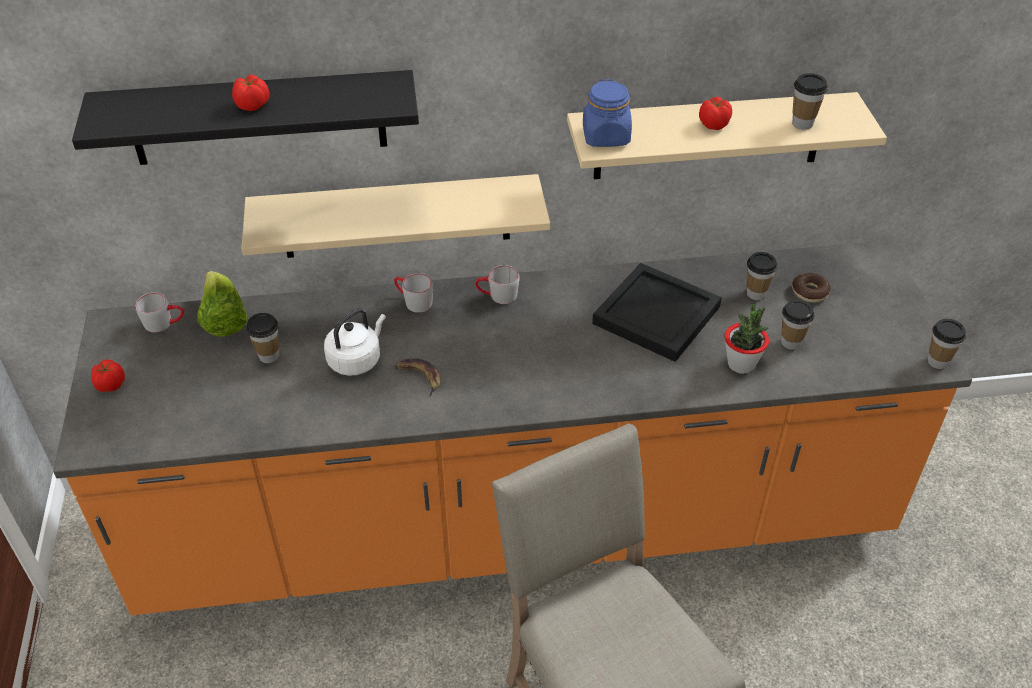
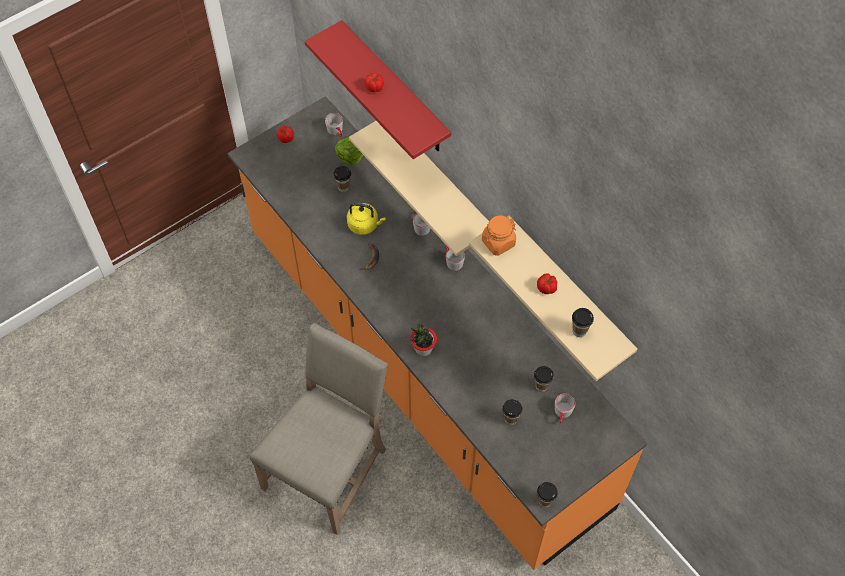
camera: 60 degrees right, 15 degrees up
black shelf [72,70,419,165] -> red shelf [305,20,451,159]
white kettle [324,308,386,376] -> yellow kettle [347,203,386,235]
blue jar [583,79,632,147] -> orange jar [482,216,516,256]
black tray [592,263,722,362] -> none
potted plant [724,304,769,374] -> potted plant moved to [410,323,437,356]
donut [792,273,831,302] -> grey mug [555,394,575,423]

